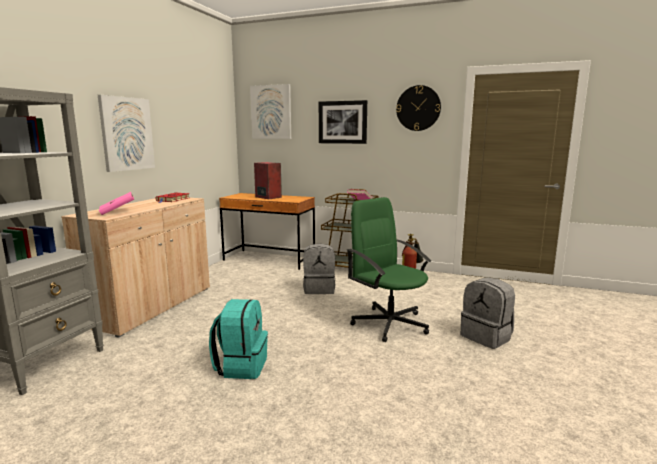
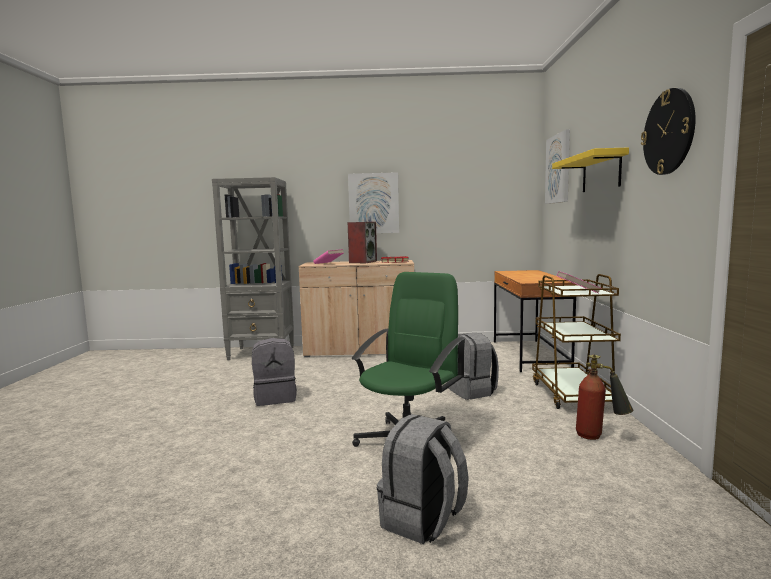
camera: 70 degrees right, 5 degrees down
turquoise backpack [209,299,268,379] -> grey backpack [252,338,297,406]
speaker [254,162,282,199] -> speaker moved to [348,222,377,263]
picture [319,100,367,144] -> yellow shelf [552,148,629,192]

